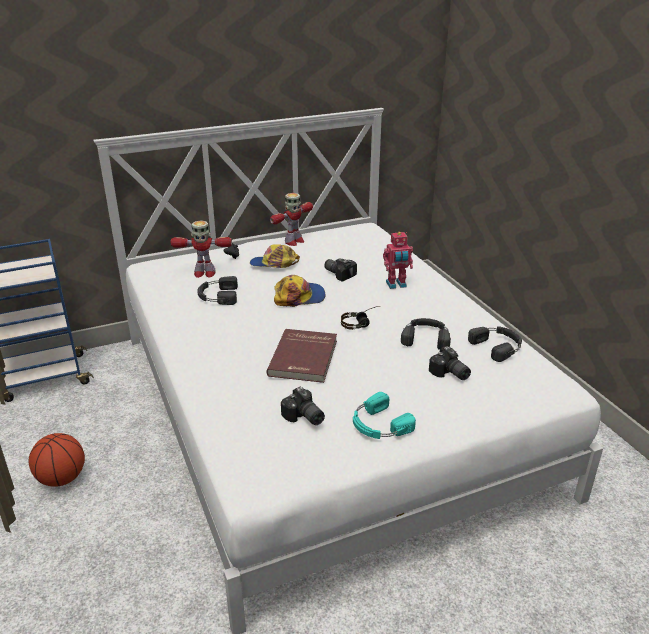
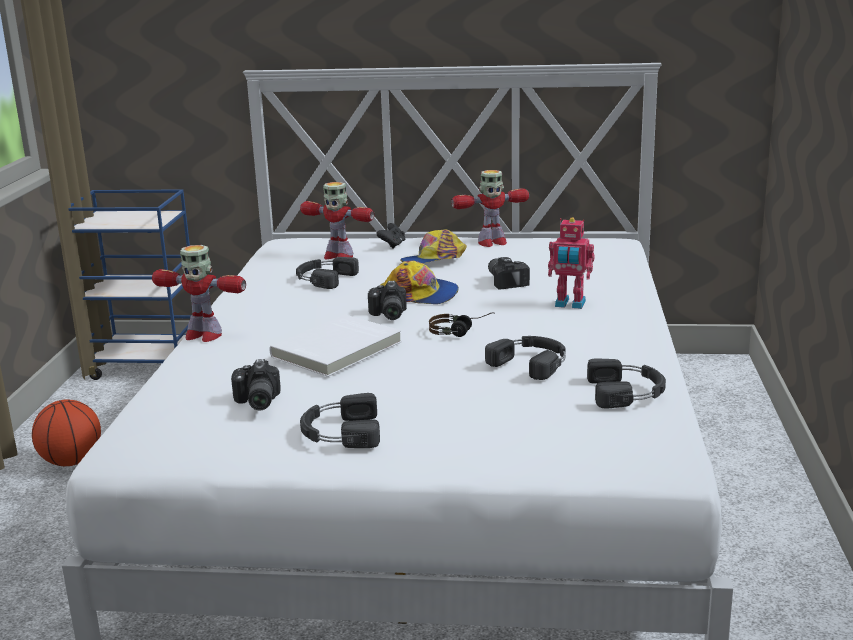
camera: 30 degrees right, 10 degrees down
cap [250,244,300,268] -> cap turned 60 degrees counterclockwise [400,229,467,263]
red book [266,329,337,383] -> white book [269,314,402,377]
turquoise headphones [353,392,416,439] -> black headphones [300,393,380,448]
camera [429,346,471,380] -> camera moved to [368,281,407,320]
none -> toy robot [152,245,246,342]

